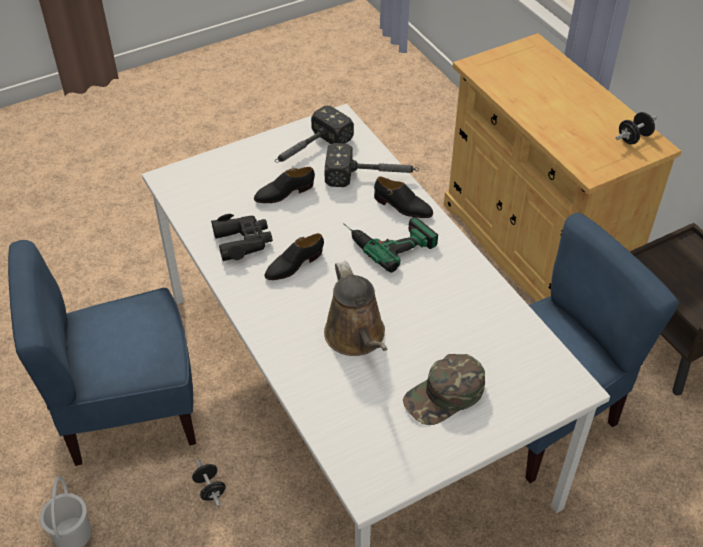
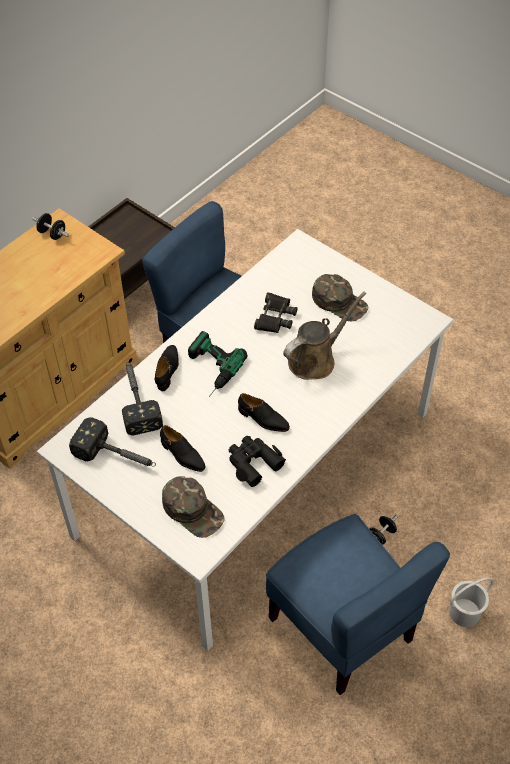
camera: 110 degrees left, 5 degrees up
none -> green cap [162,476,225,538]
none -> black binoculars [254,292,297,333]

